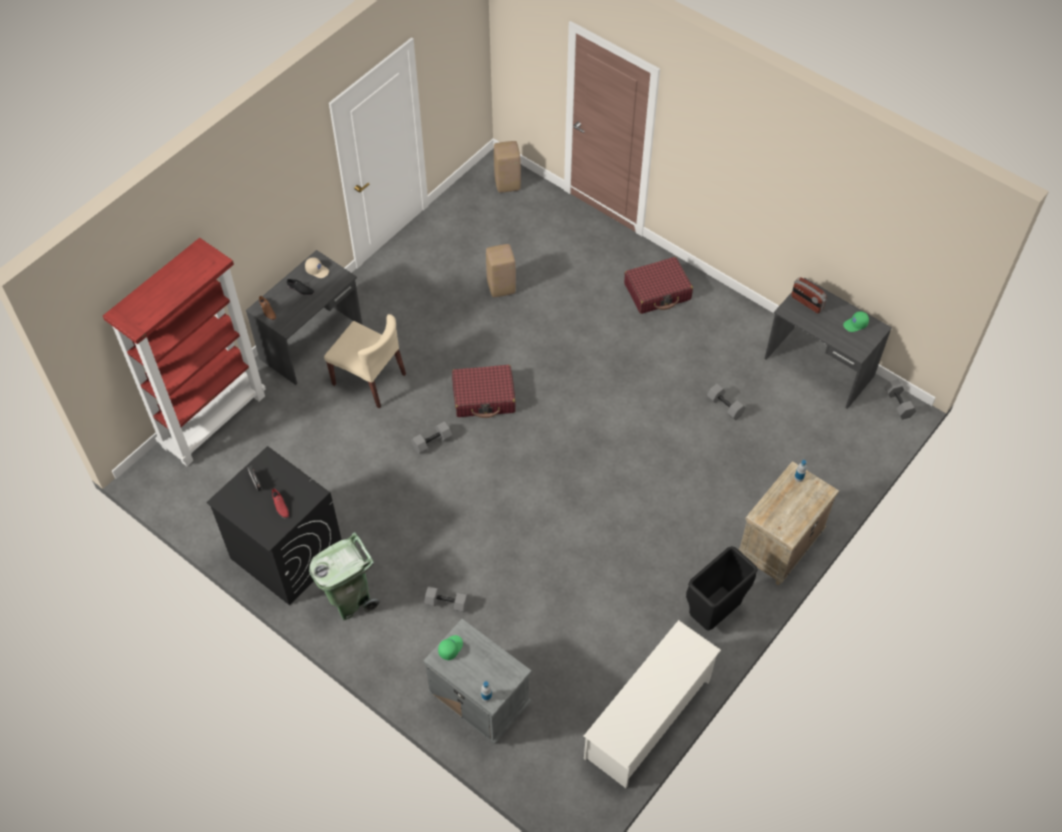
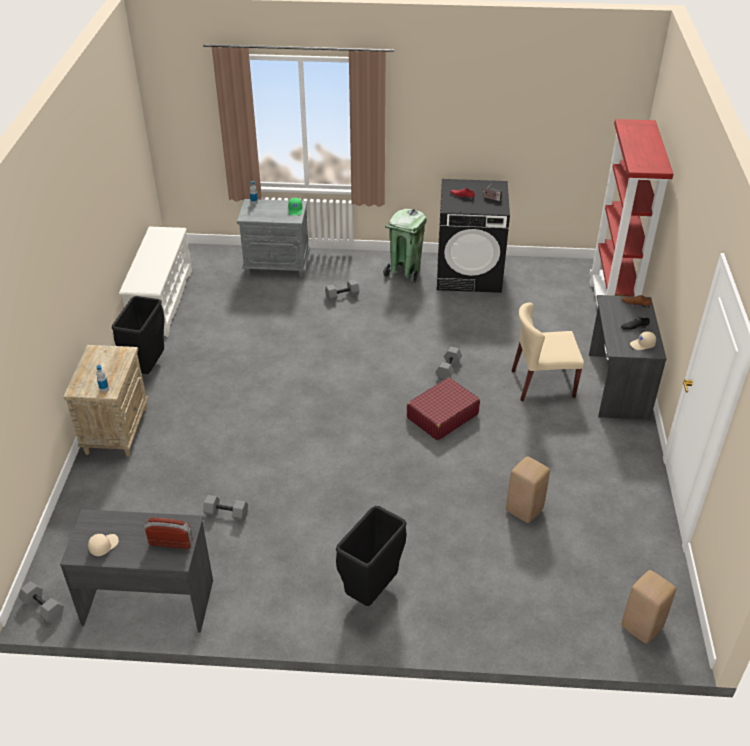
camera: 145 degrees right, 15 degrees down
red suitcase [624,257,693,314] -> black trash can [336,506,407,606]
green cap [843,311,869,332] -> beige cap [88,533,119,556]

